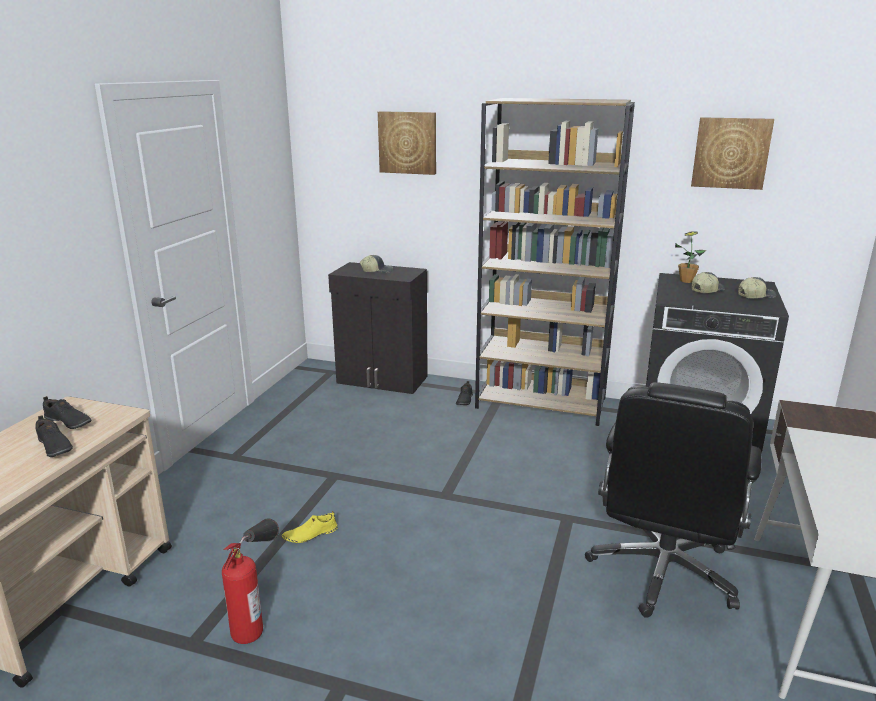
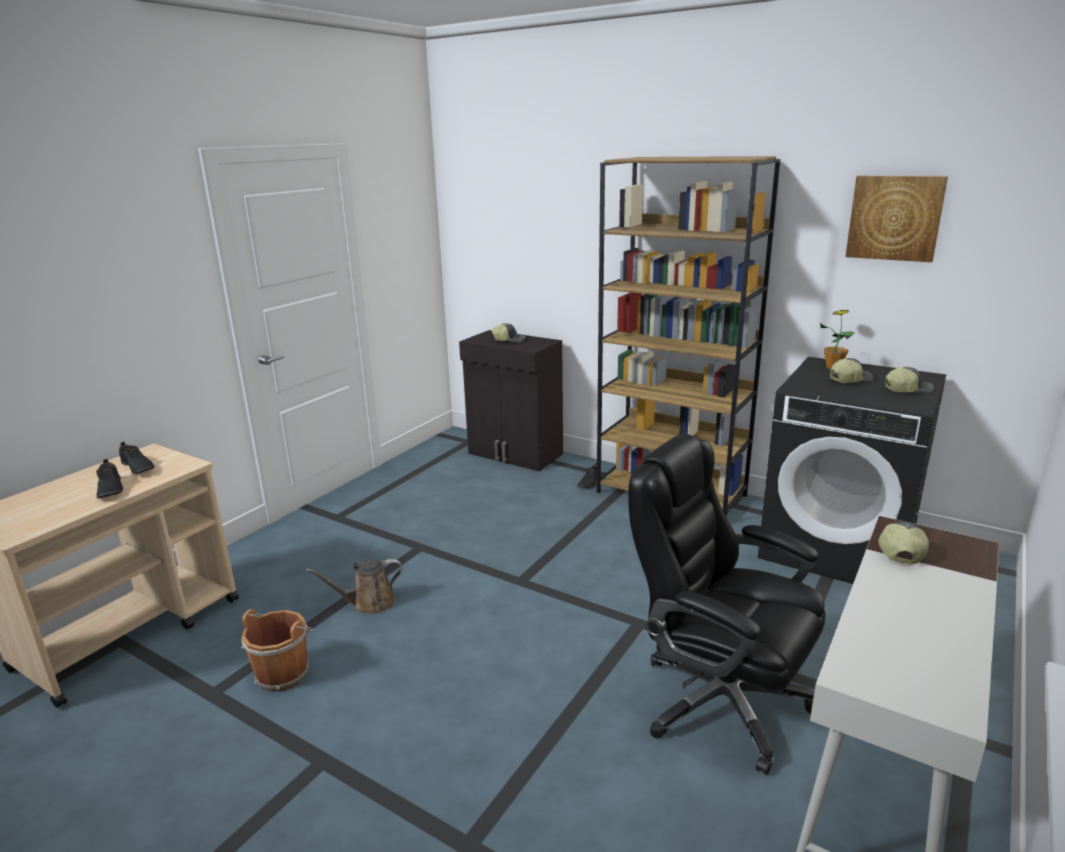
camera: 15 degrees right, 0 degrees up
fire extinguisher [222,518,279,644] -> brown bucket [241,609,313,692]
yellow shoe [282,511,338,543] -> brown watering can [306,558,402,614]
picture [378,111,436,175] -> none
black office chair [585,382,761,618] -> black office chair turned 90 degrees clockwise [628,434,825,775]
none -> cap [878,522,929,564]

